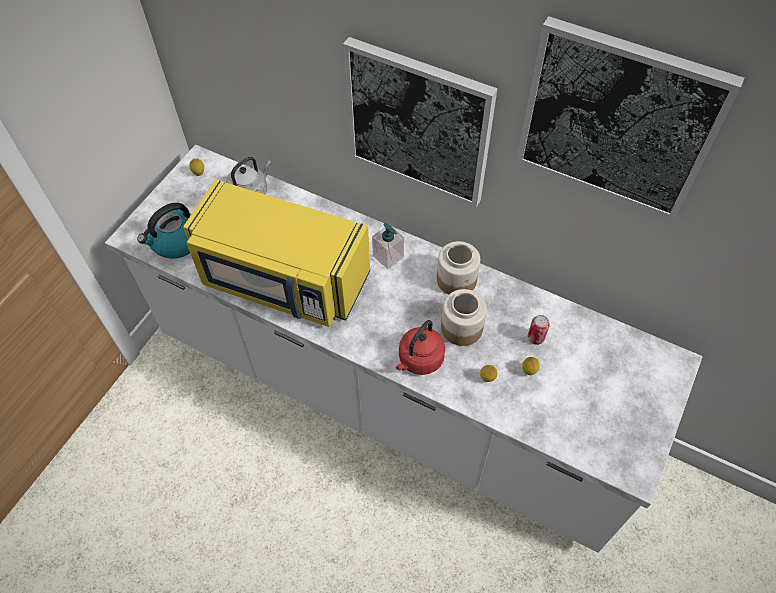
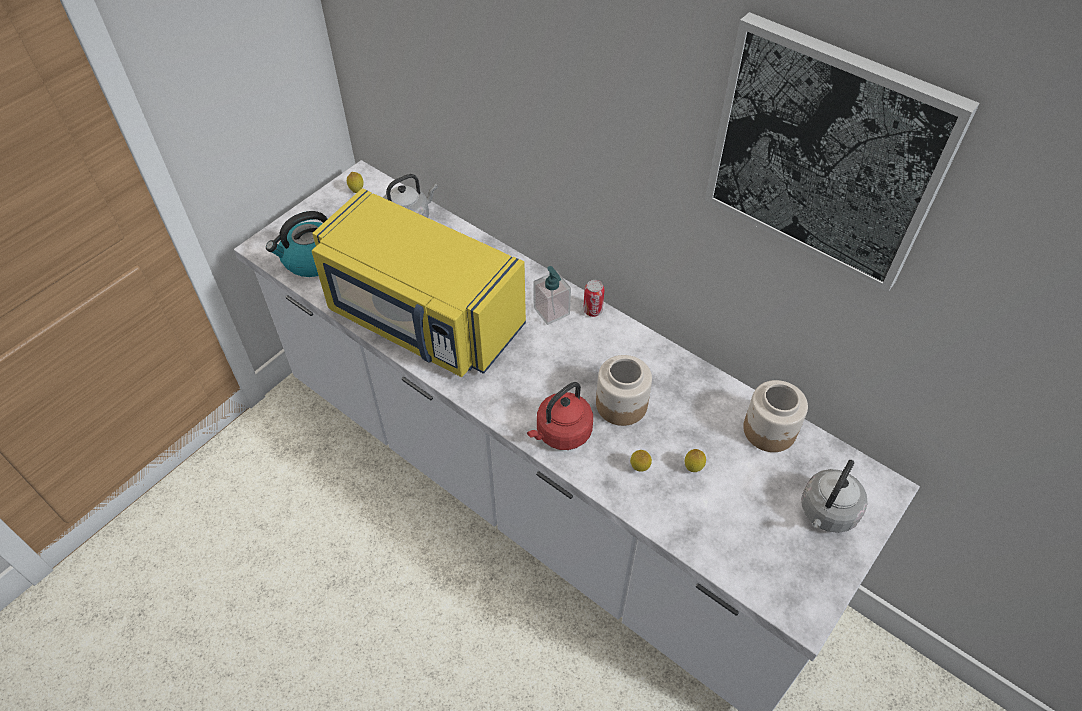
camera: 10 degrees right, 5 degrees down
picture [343,37,498,207] -> none
jar [437,241,480,295] -> jar moved to [743,380,808,452]
can [528,315,550,345] -> can moved to [583,280,605,317]
none -> grey kettle [801,460,868,533]

